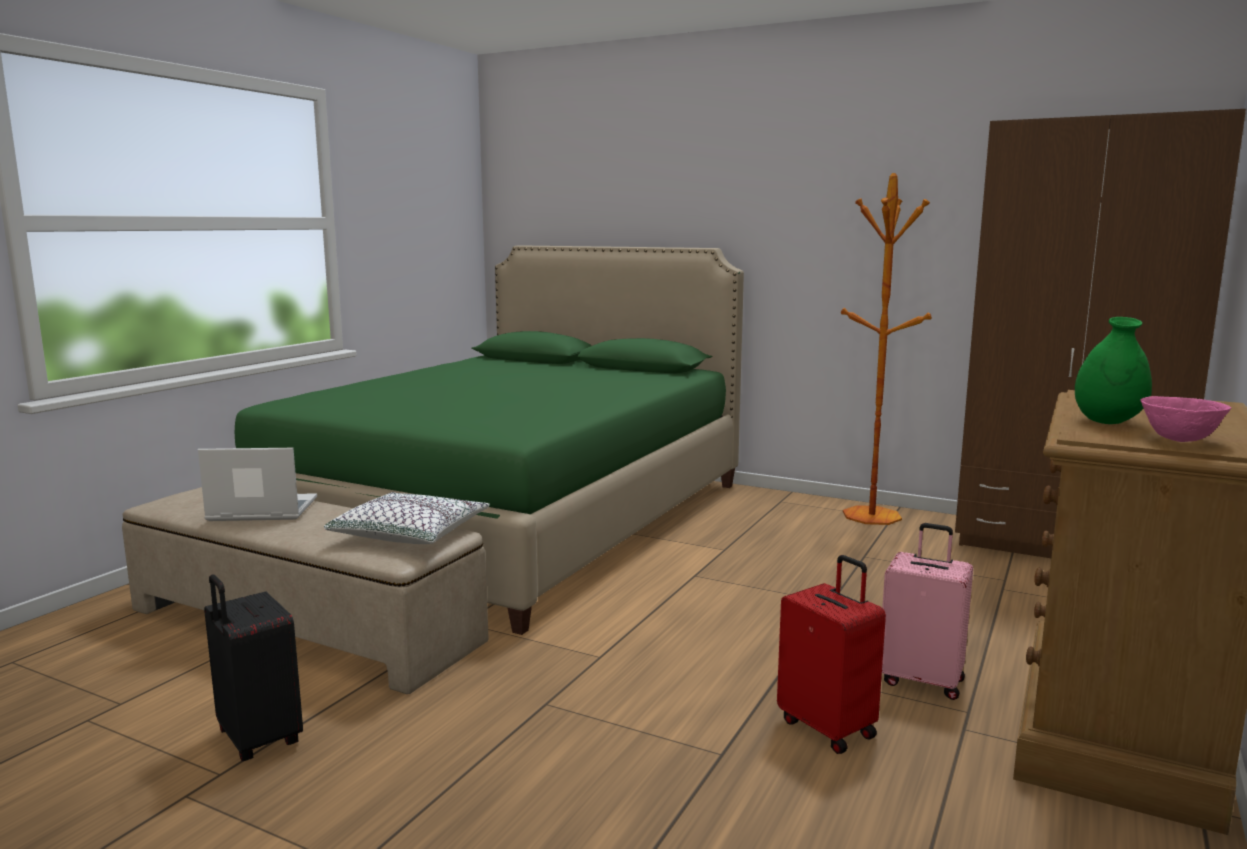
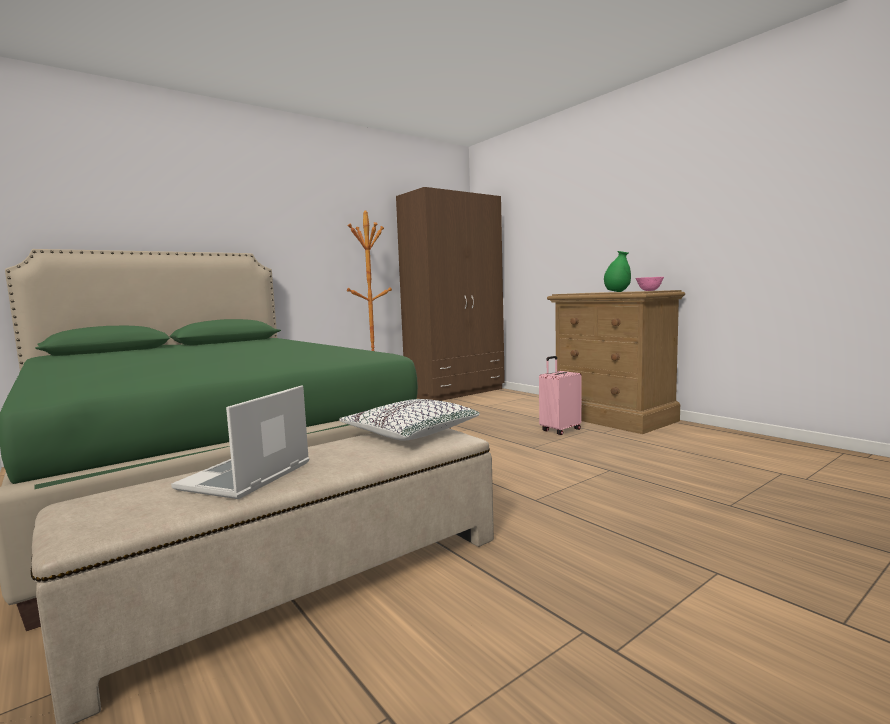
camera: 65 degrees left, 5 degrees down
black suitcase [204,574,303,761] -> none
red suitcase [777,555,886,754] -> none

